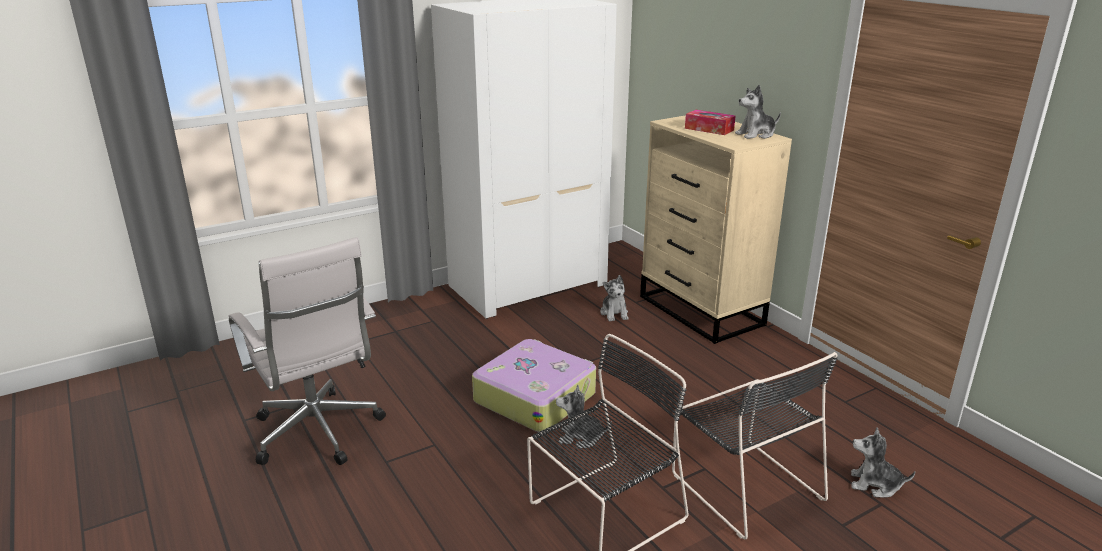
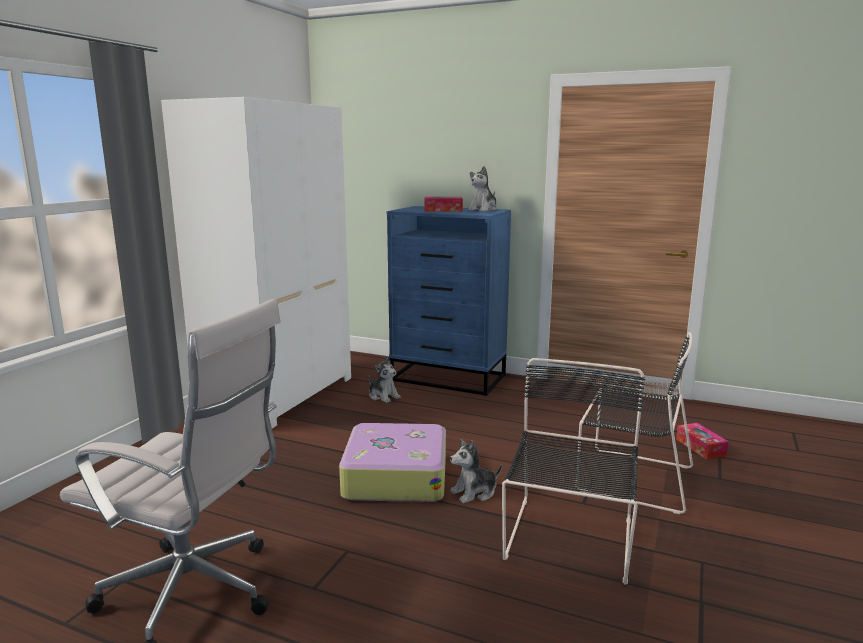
camera: 35 degrees left, 10 degrees down
beige dresser [640,115,792,344] -> blue dresser [387,206,511,396]
plush toy [851,428,915,498] -> tissue box [676,423,729,459]

